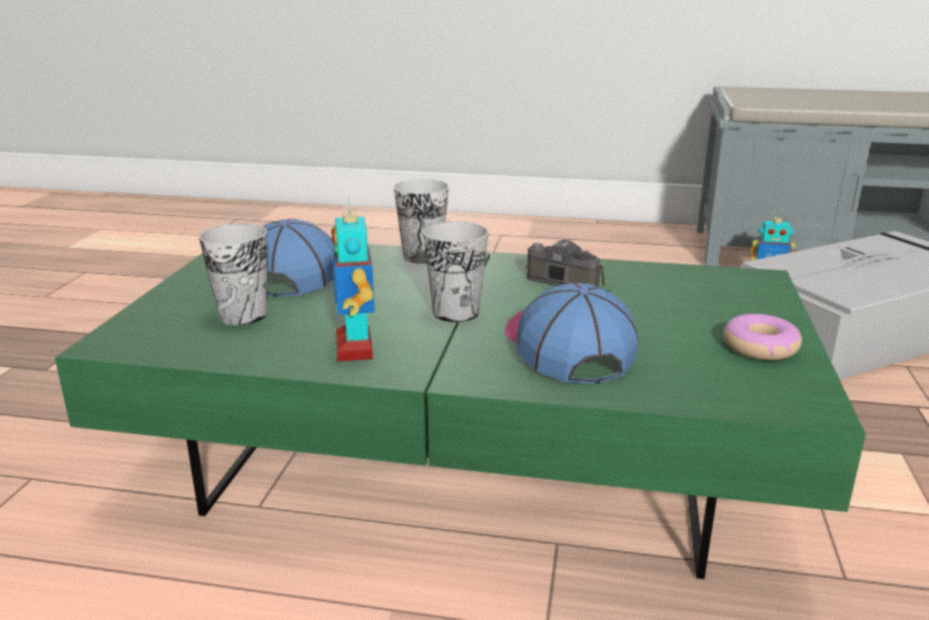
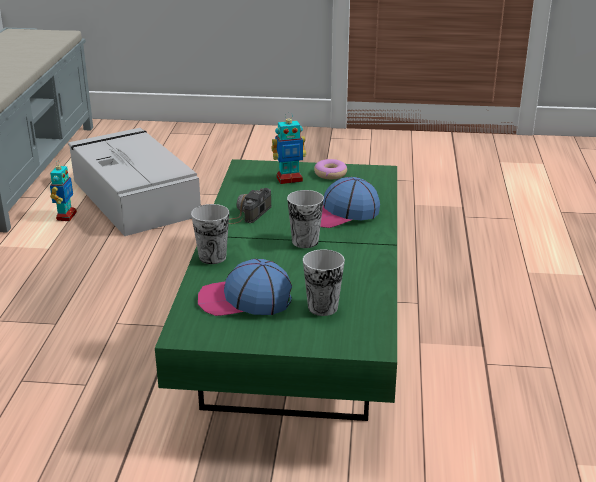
camera: 95 degrees left, 5 degrees up
toy robot [331,199,375,362] -> toy robot moved to [271,112,306,184]

